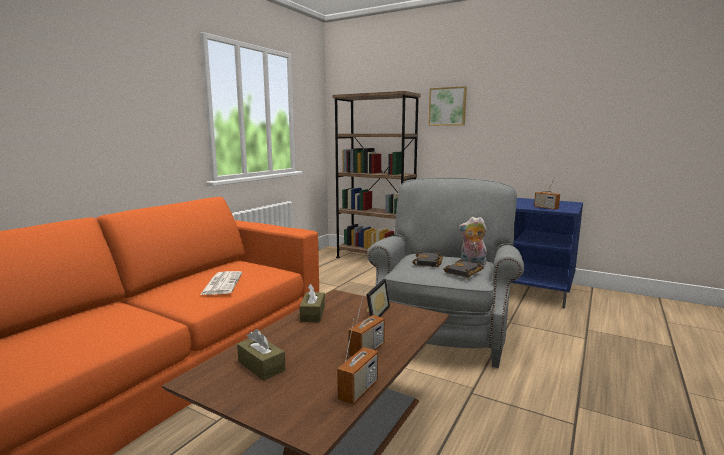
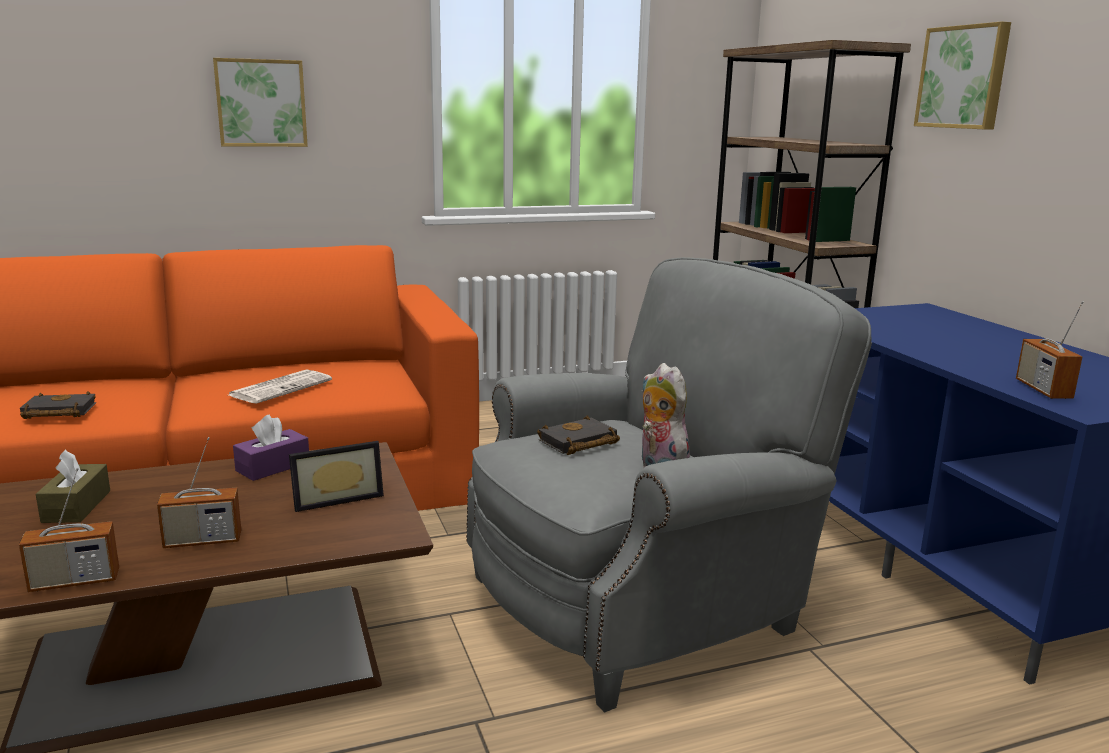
camera: 40 degrees right, 5 degrees up
brown tissue box [299,284,325,322] -> purple tissue box [233,415,309,481]
black book [443,259,484,278] -> black book moved to [20,391,96,419]
none -> picture [213,58,308,147]

